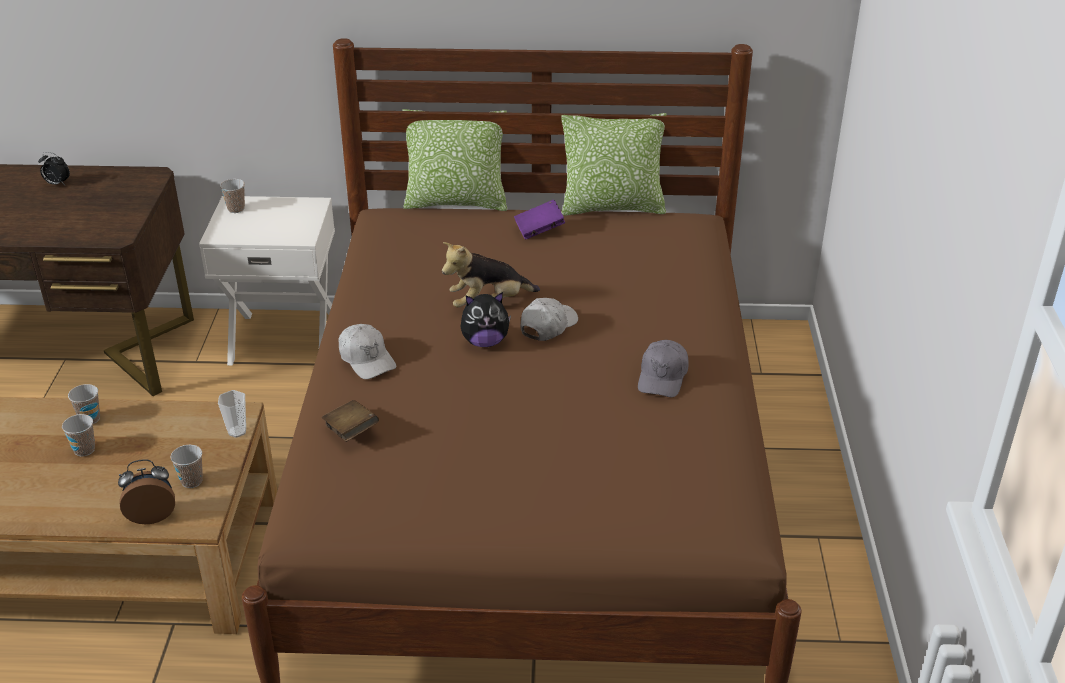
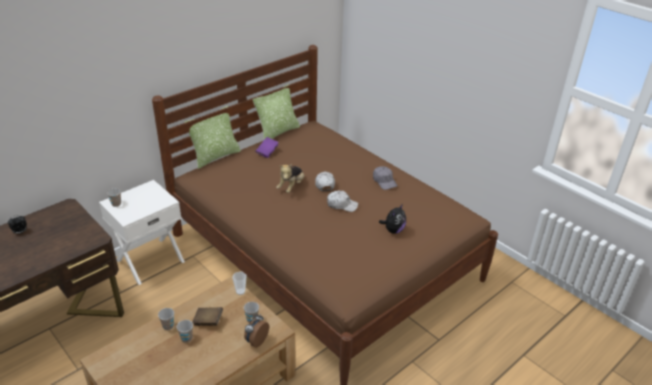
camera: 45 degrees left, 0 degrees up
brown book [322,400,379,442] -> brown book moved to [192,307,223,326]
white cap [338,324,396,379] -> white cap moved to [327,191,358,212]
plush toy [460,292,511,347] -> plush toy moved to [379,204,406,234]

